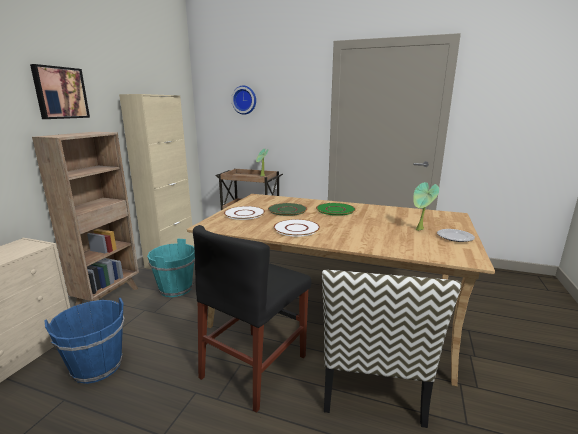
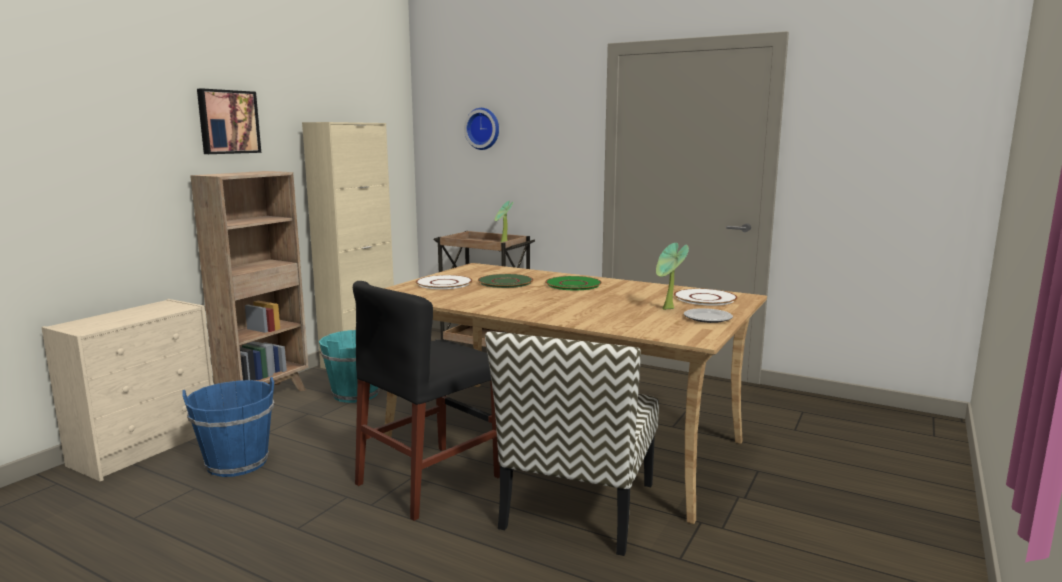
camera: 10 degrees right, 5 degrees down
white plate [274,219,320,237] -> white plate moved to [674,288,737,306]

